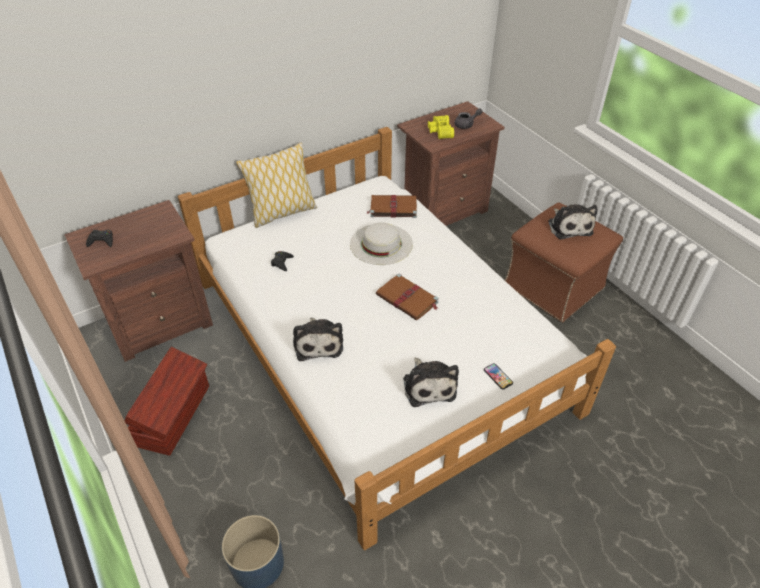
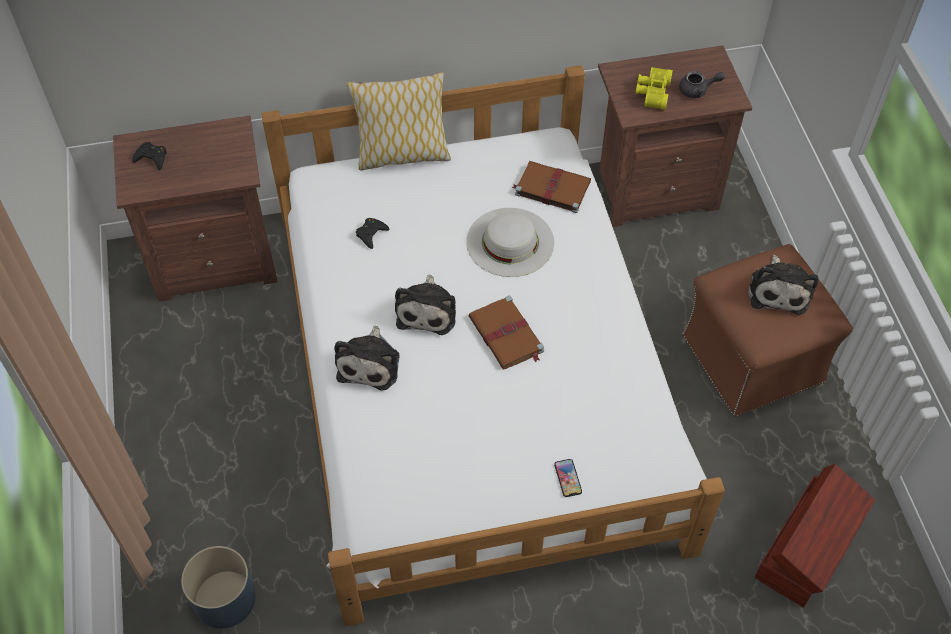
camera: 20 degrees right, 10 degrees up
brown storage box [125,347,209,456] -> brown storage box moved to [755,464,875,607]
plush toy [403,358,459,407] -> plush toy moved to [395,275,456,335]

